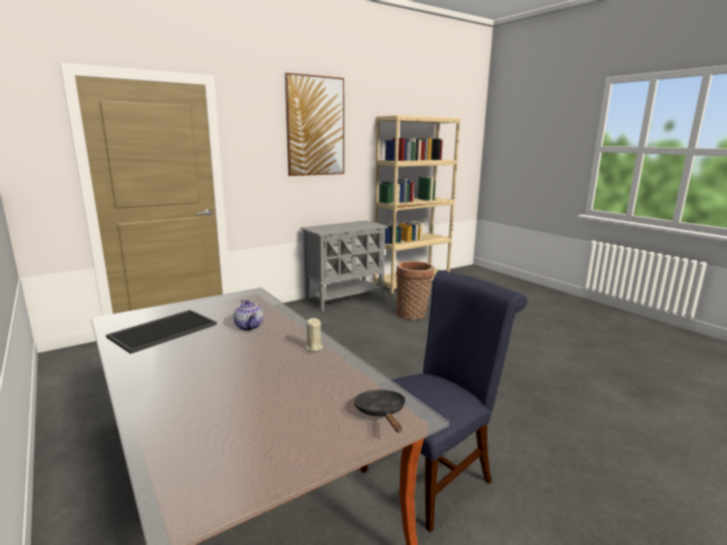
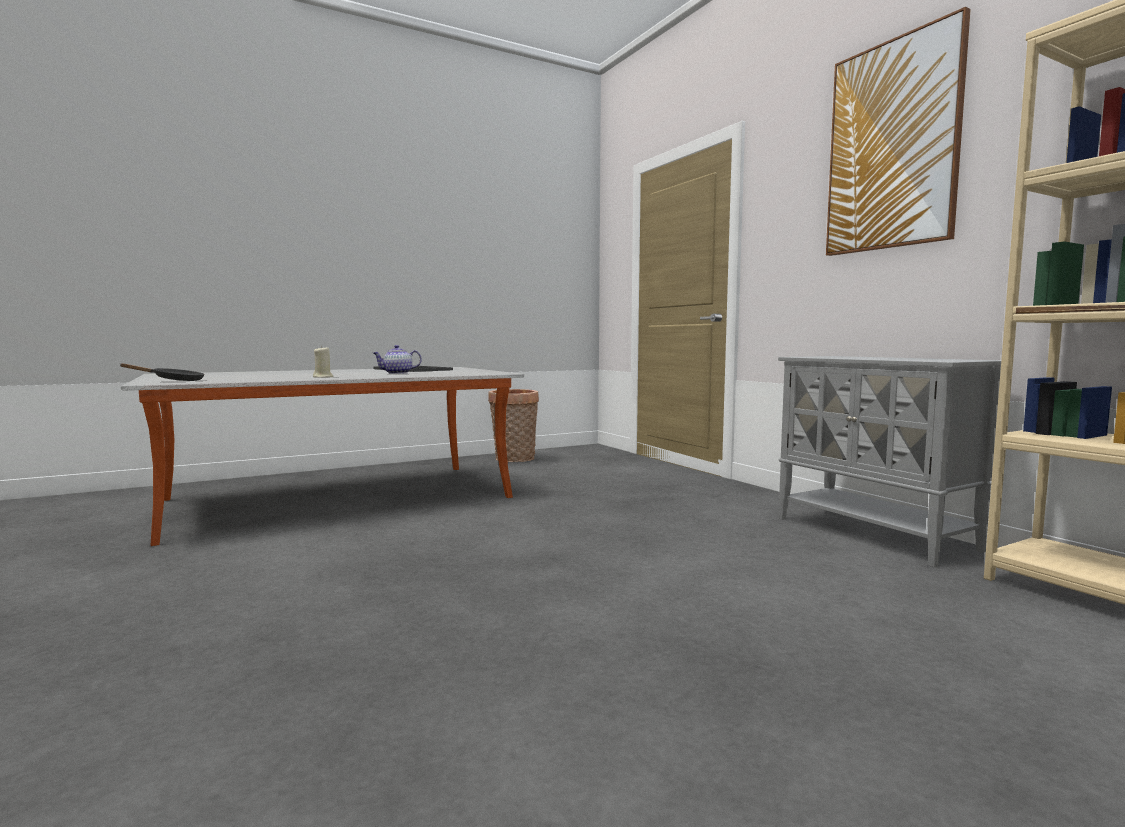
camera: 95 degrees right, 10 degrees down
blue chair [361,270,528,532] -> none
basket [396,261,434,320] -> basket moved to [488,389,539,462]

